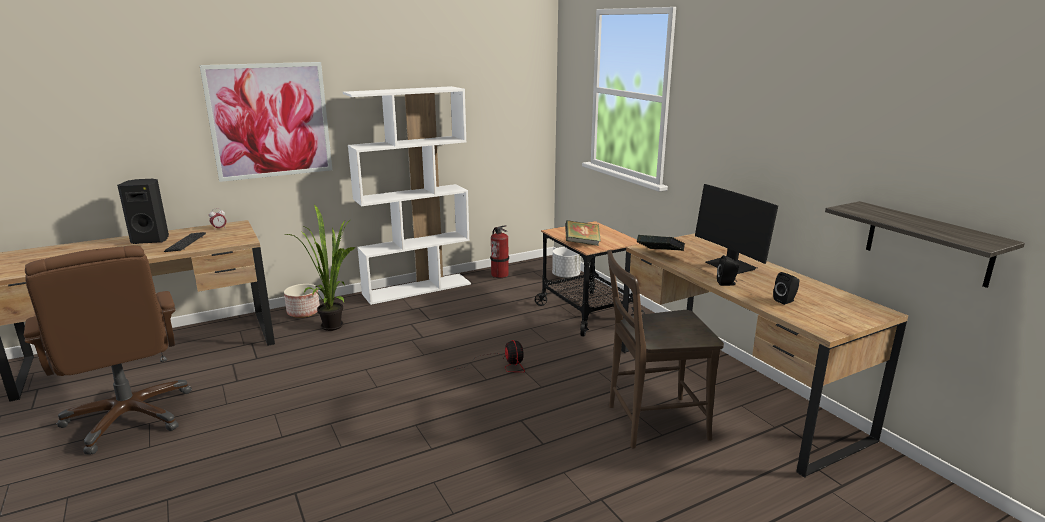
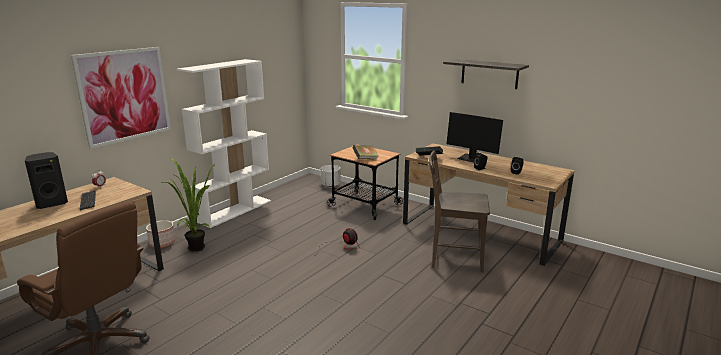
camera: 25 degrees left, 0 degrees up
fire extinguisher [490,225,509,278] -> none
brown chair [607,250,724,449] -> brown chair turned 45 degrees clockwise [429,151,490,273]
shelf [825,201,1025,288] -> shelf moved to [443,59,529,89]

